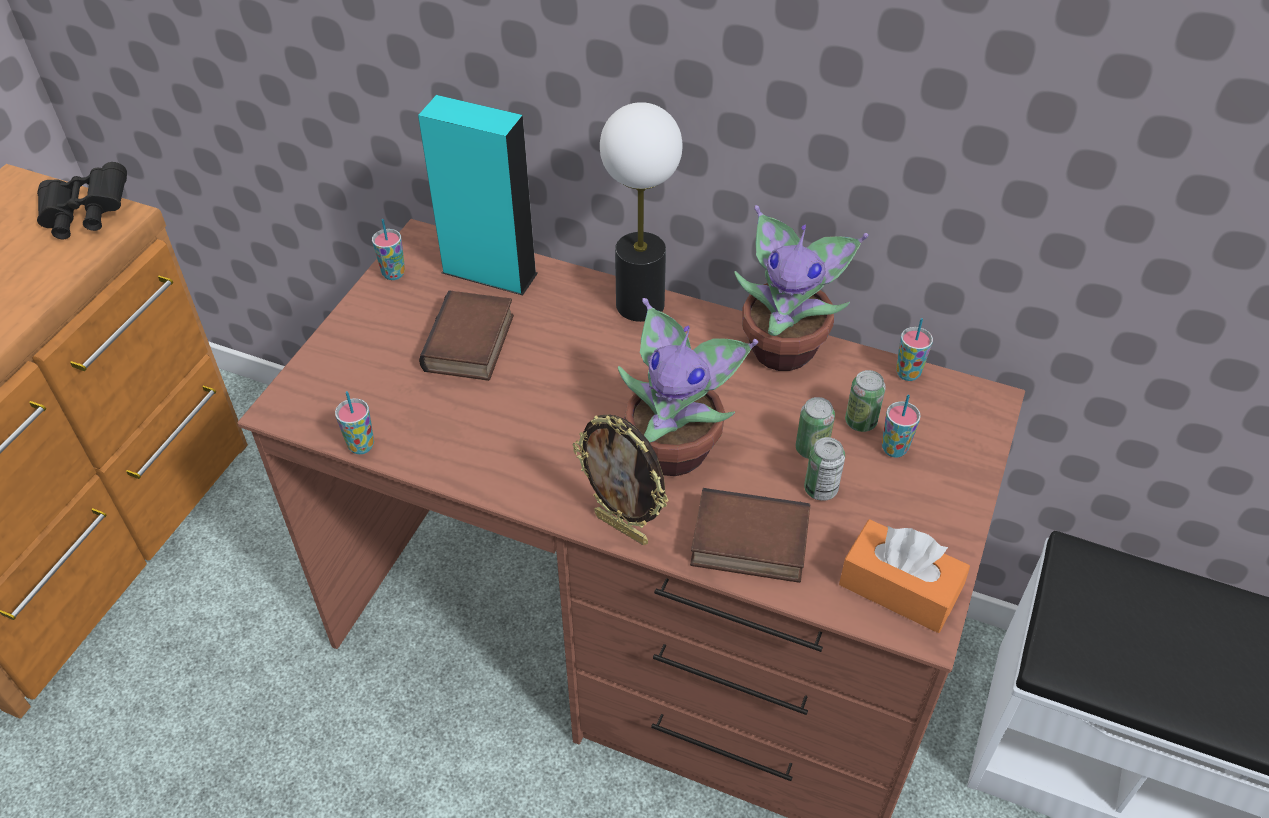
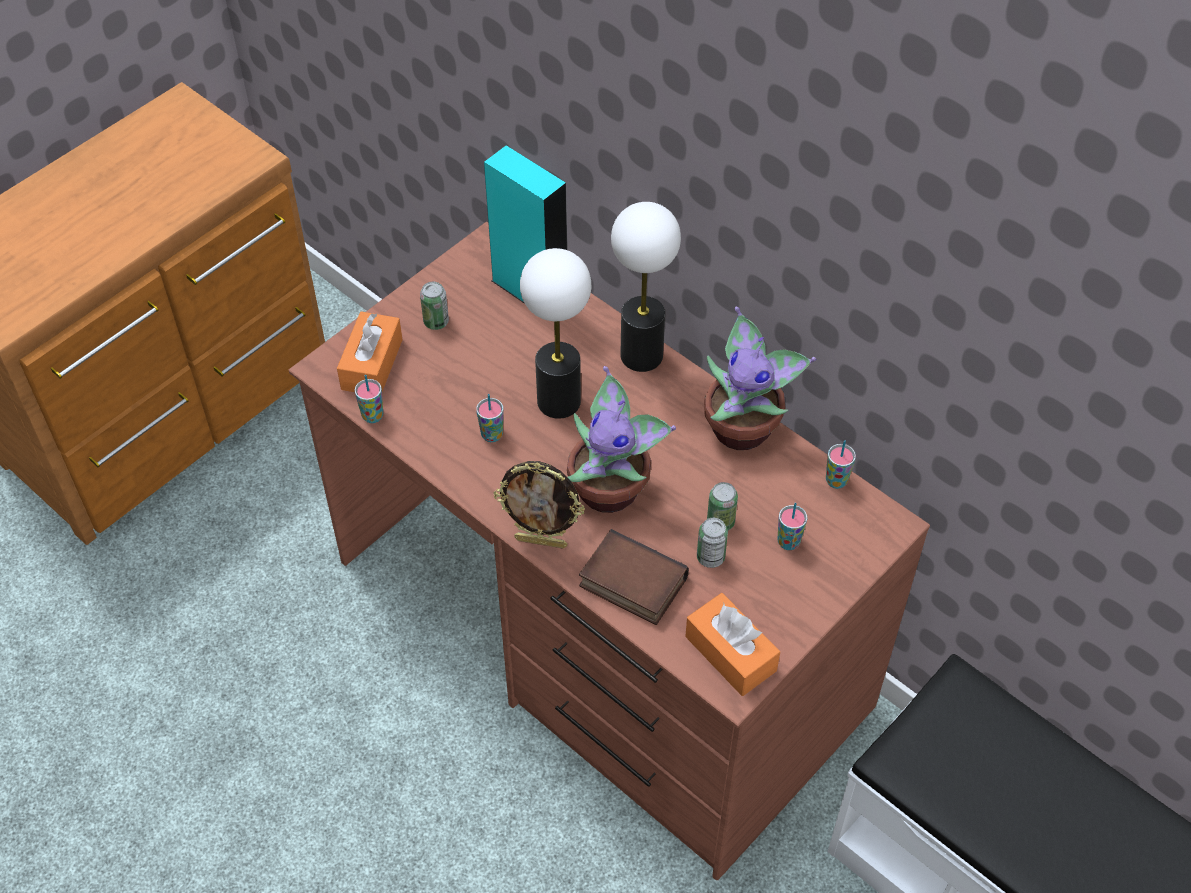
camera: 20 degrees right, 5 degrees up
black binoculars [37,162,127,239] -> none
cup [372,219,405,280] -> cup moved to [476,394,503,442]
book [419,290,514,381] -> none
picture frame [573,414,669,545] -> picture frame turned 45 degrees counterclockwise [494,461,585,549]
can [845,370,886,432] -> can moved to [420,282,449,330]
none -> orange tissue box [337,311,403,392]
none -> table lamp [520,248,591,419]

